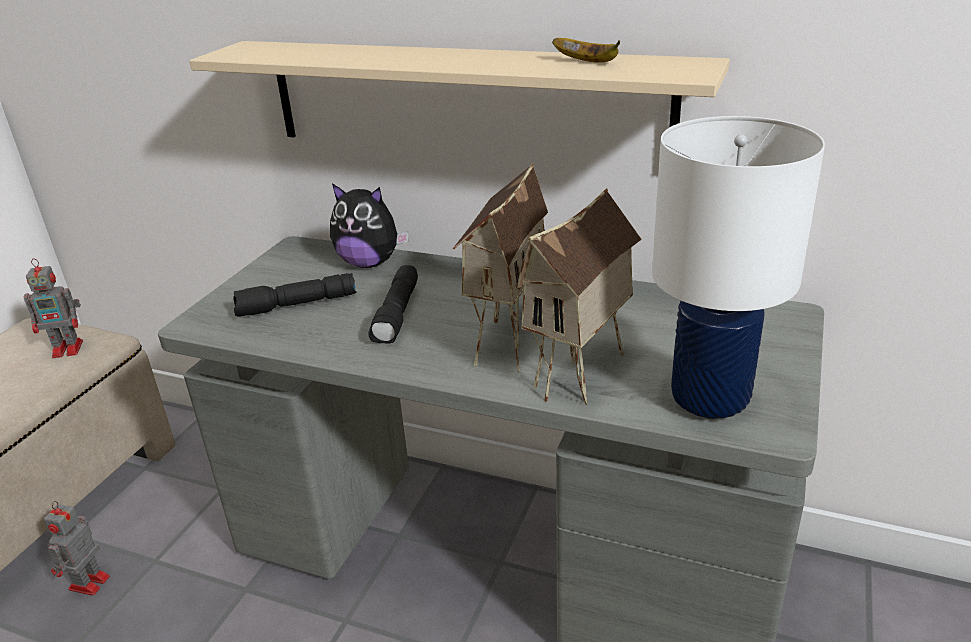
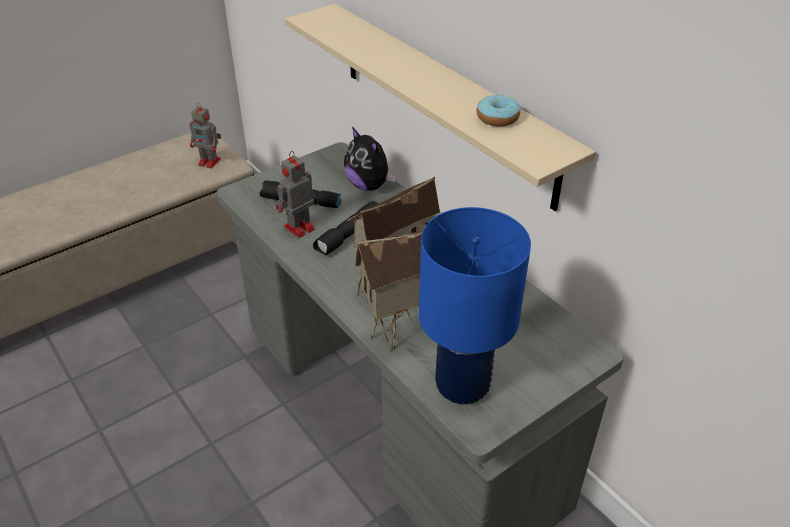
camera: 30 degrees right, 10 degrees up
toy robot [44,501,110,596] -> toy robot moved to [276,151,315,238]
banana [552,38,620,63] -> donut [477,95,520,127]
white table lamp [652,116,825,419] -> blue table lamp [419,207,531,404]

